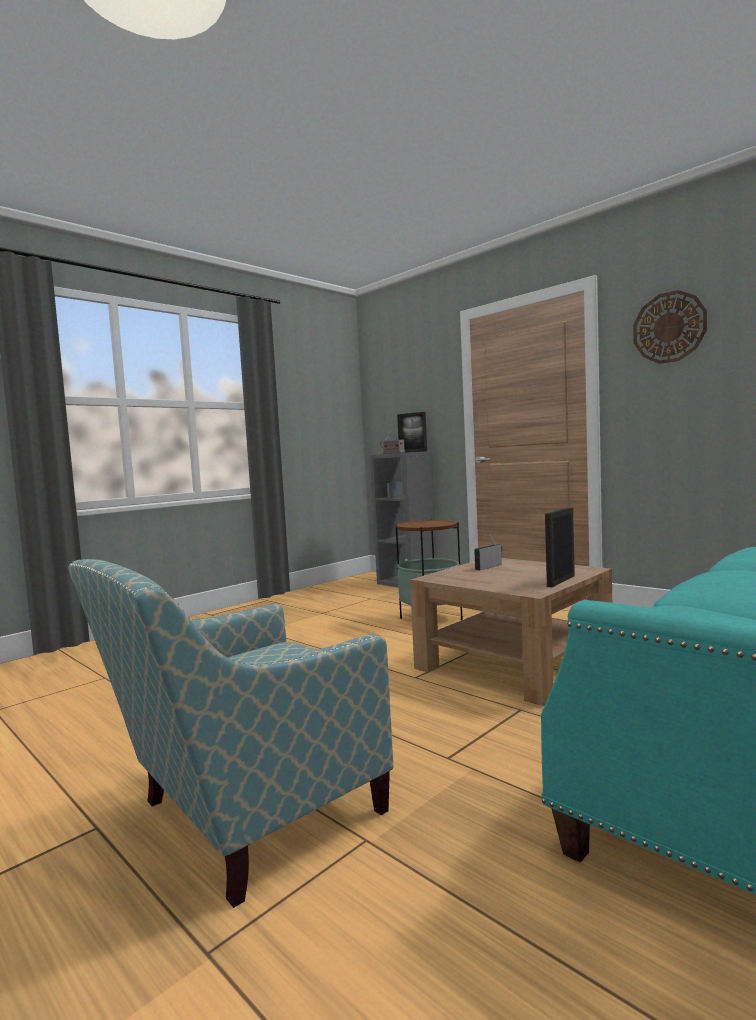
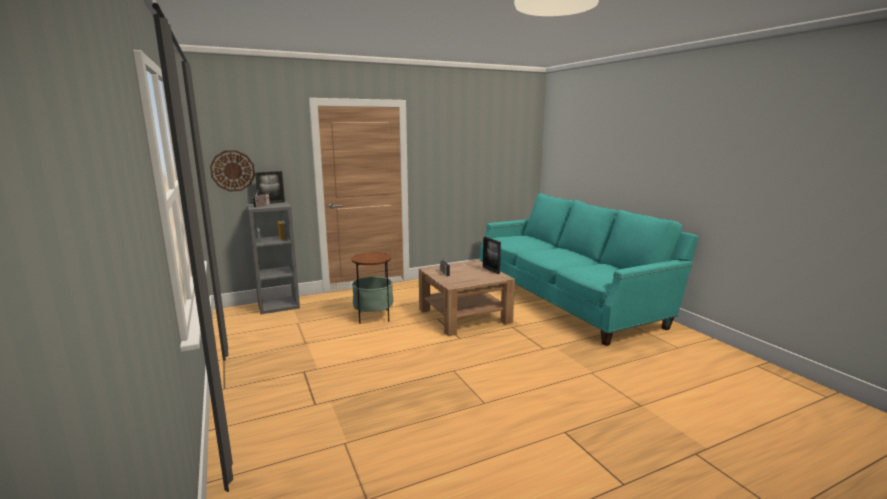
camera: 70 degrees left, 10 degrees up
armchair [68,559,394,908] -> none
wall clock [633,290,707,364] -> wall clock moved to [210,150,255,192]

